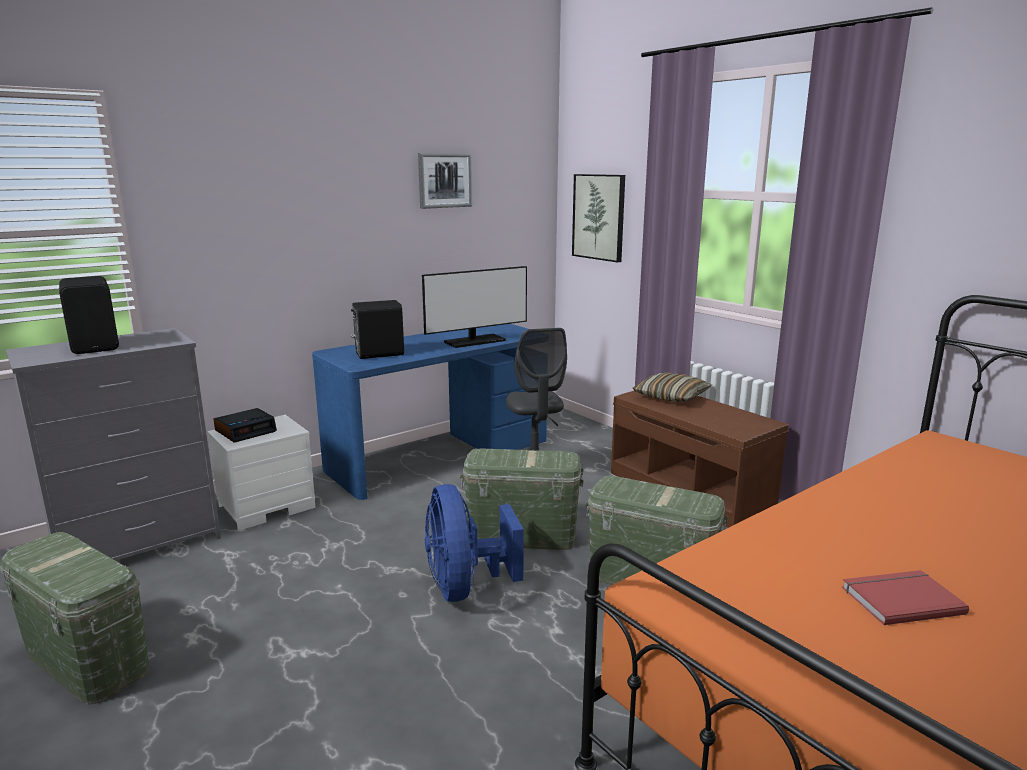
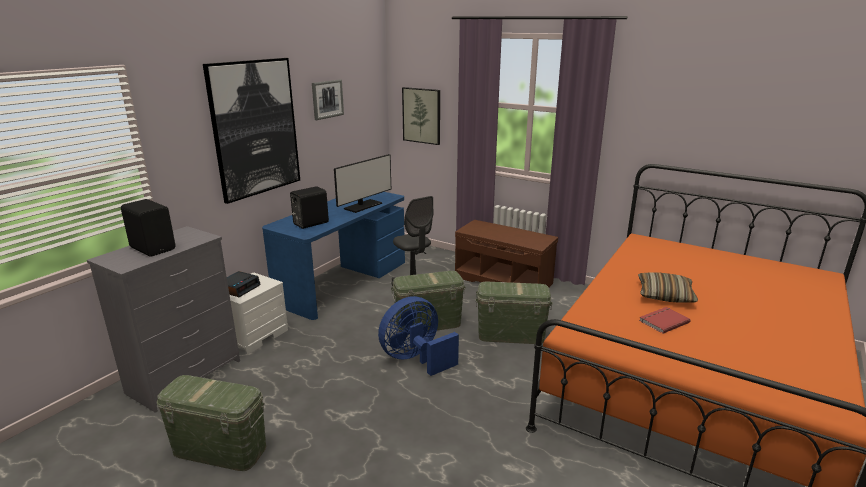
camera: 20 degrees left, 5 degrees up
blue fan [425,484,524,602] -> blue fan turned 90 degrees clockwise [378,296,459,376]
pillow [633,372,712,402] -> pillow moved to [638,272,698,303]
none -> picture [203,58,300,204]

